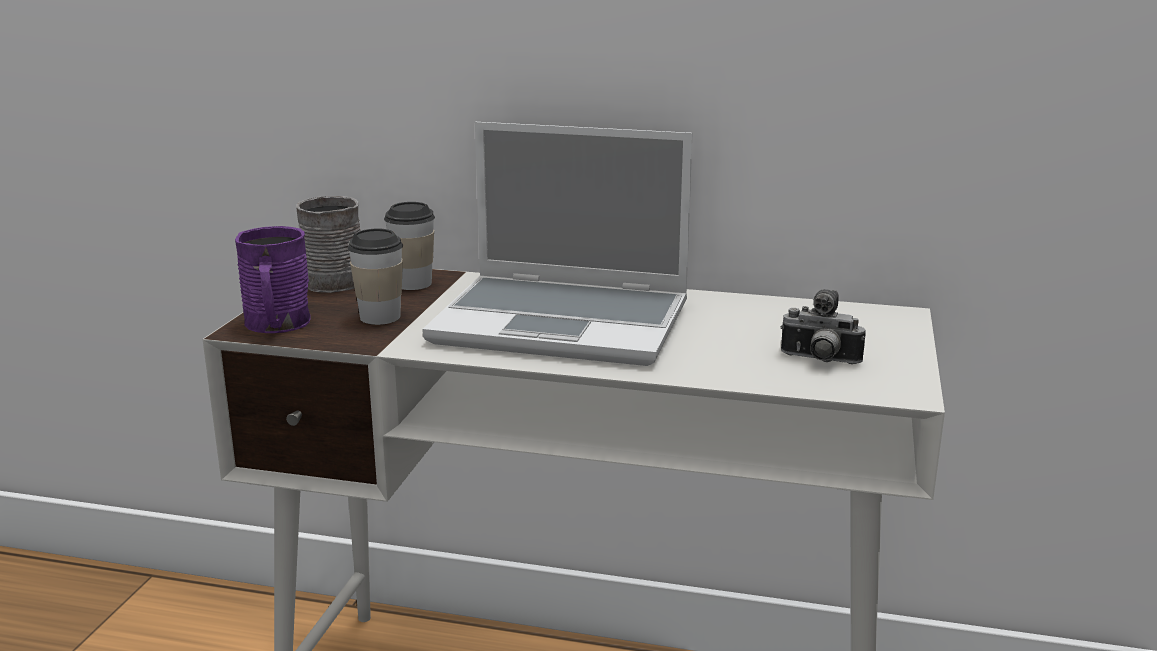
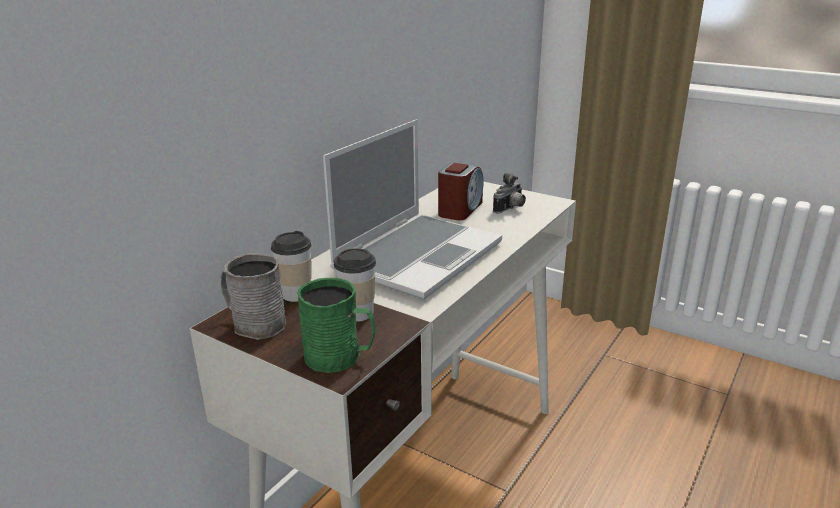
camera: 70 degrees left, 5 degrees up
purple mug [235,226,311,333] -> green mug [297,278,375,373]
none -> alarm clock [438,163,484,220]

